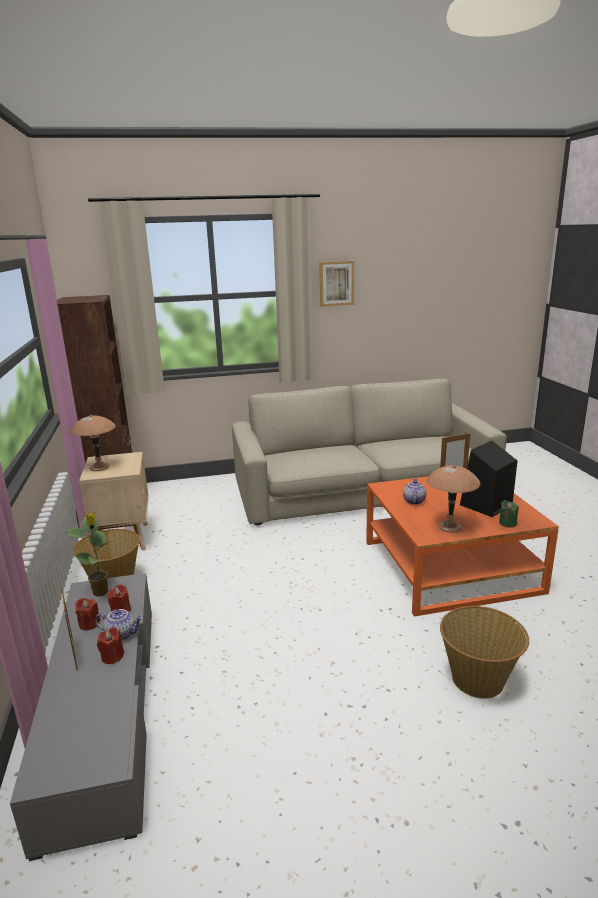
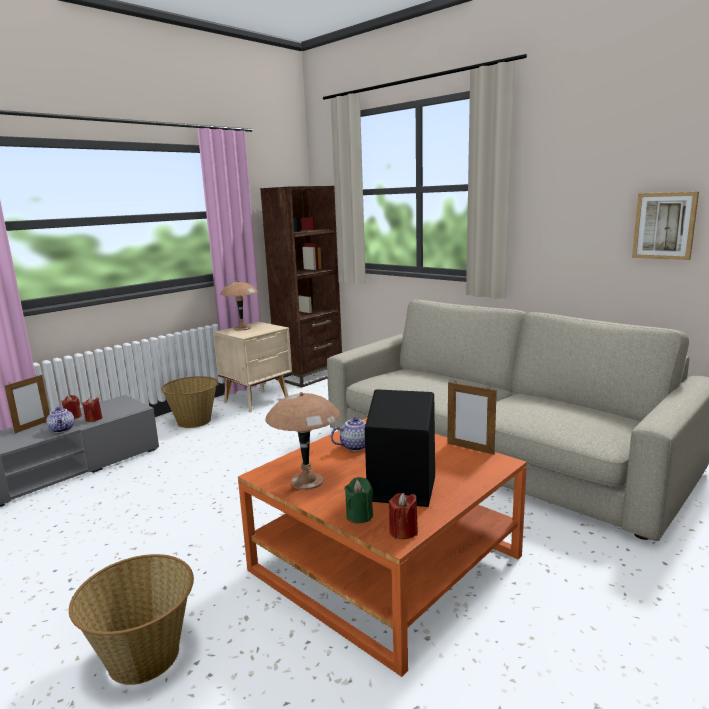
camera: 55 degrees right, 5 degrees down
potted plant [65,512,116,597] -> none
red candle [97,627,124,664] -> red candle moved to [389,493,418,539]
picture [319,261,354,307] -> picture moved to [632,192,699,260]

